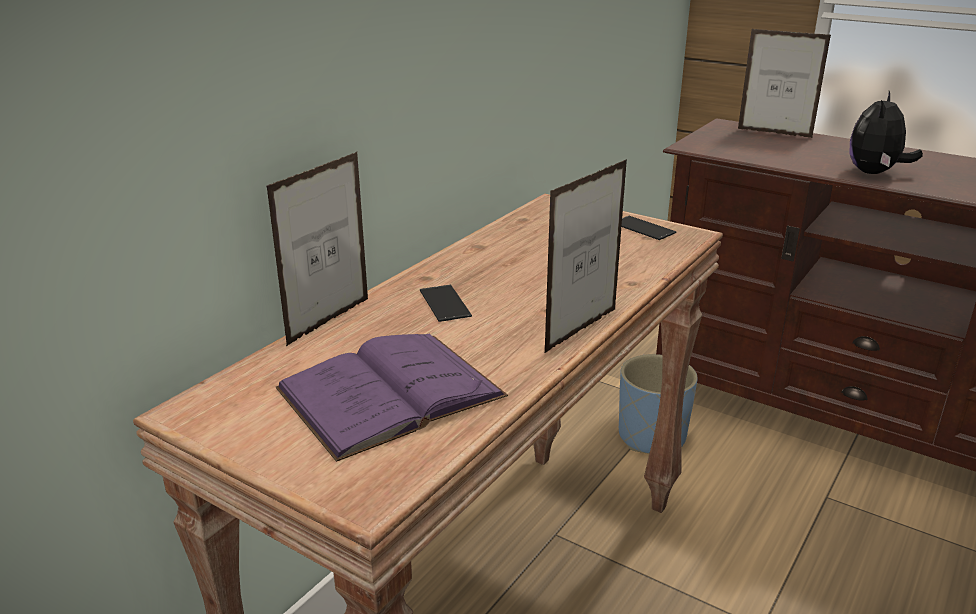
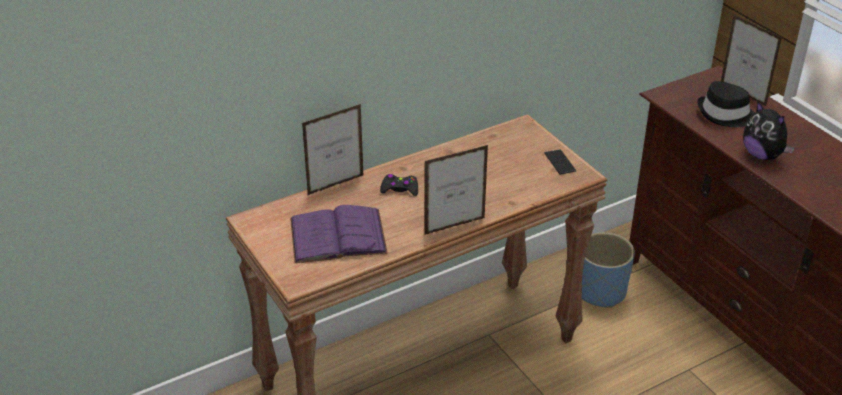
camera: 25 degrees right, 10 degrees up
phone [420,284,472,322] -> black game controller [380,174,418,196]
plush toy [850,91,923,174] -> plush toy turned 90 degrees counterclockwise [743,102,795,160]
none -> black hat [697,81,755,127]

